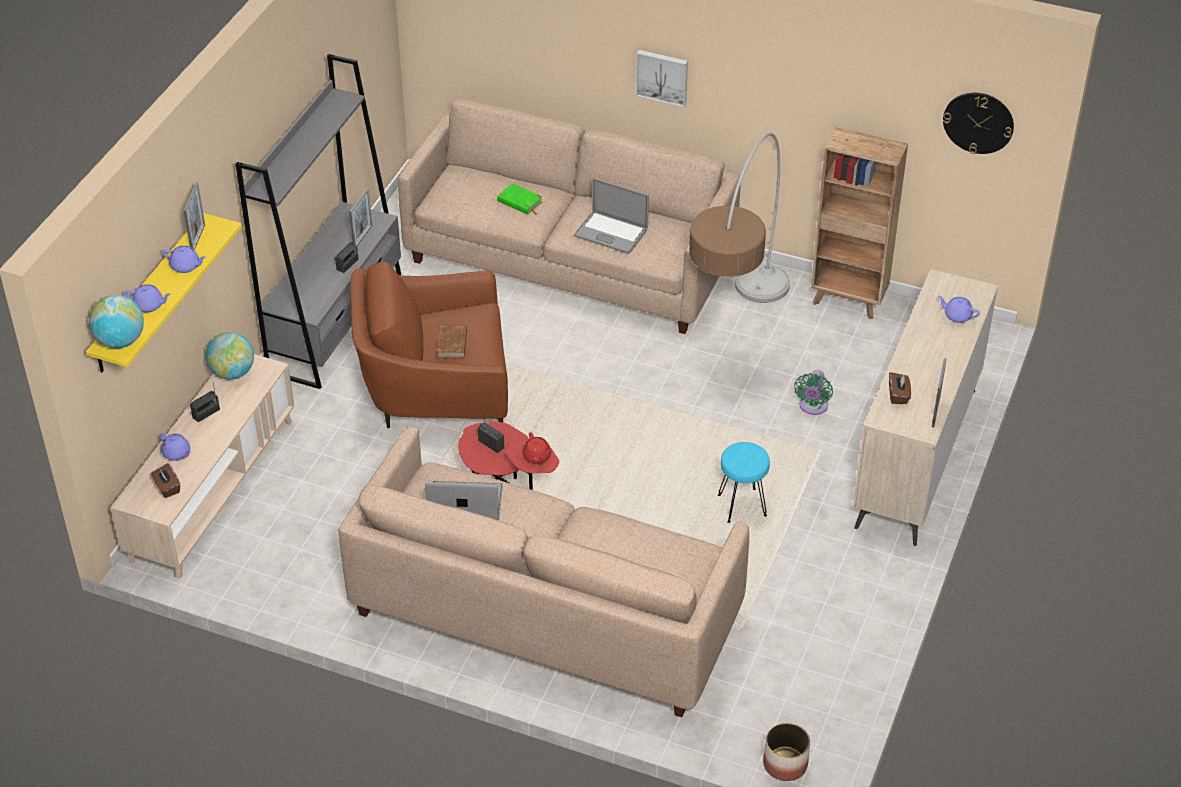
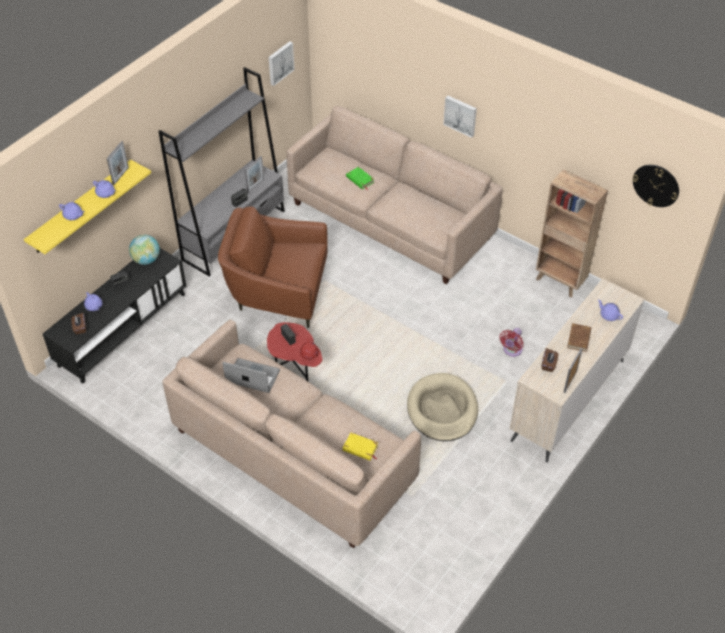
camera: 15 degrees right, 5 degrees up
globe [89,295,144,348] -> none
beige tv stand [110,354,294,579] -> black tv stand [43,248,186,384]
brown book [437,325,467,358] -> brown book moved to [567,323,591,352]
laptop [574,178,649,254] -> none
floor lamp [689,133,790,303] -> none
turquoise stool [718,442,770,523] -> beige dog bed [407,373,478,441]
planter [763,723,810,781] -> none
green fan [794,370,833,415] -> red fan [499,328,524,357]
none -> picture [269,41,295,86]
none -> yellow book [342,433,378,461]

